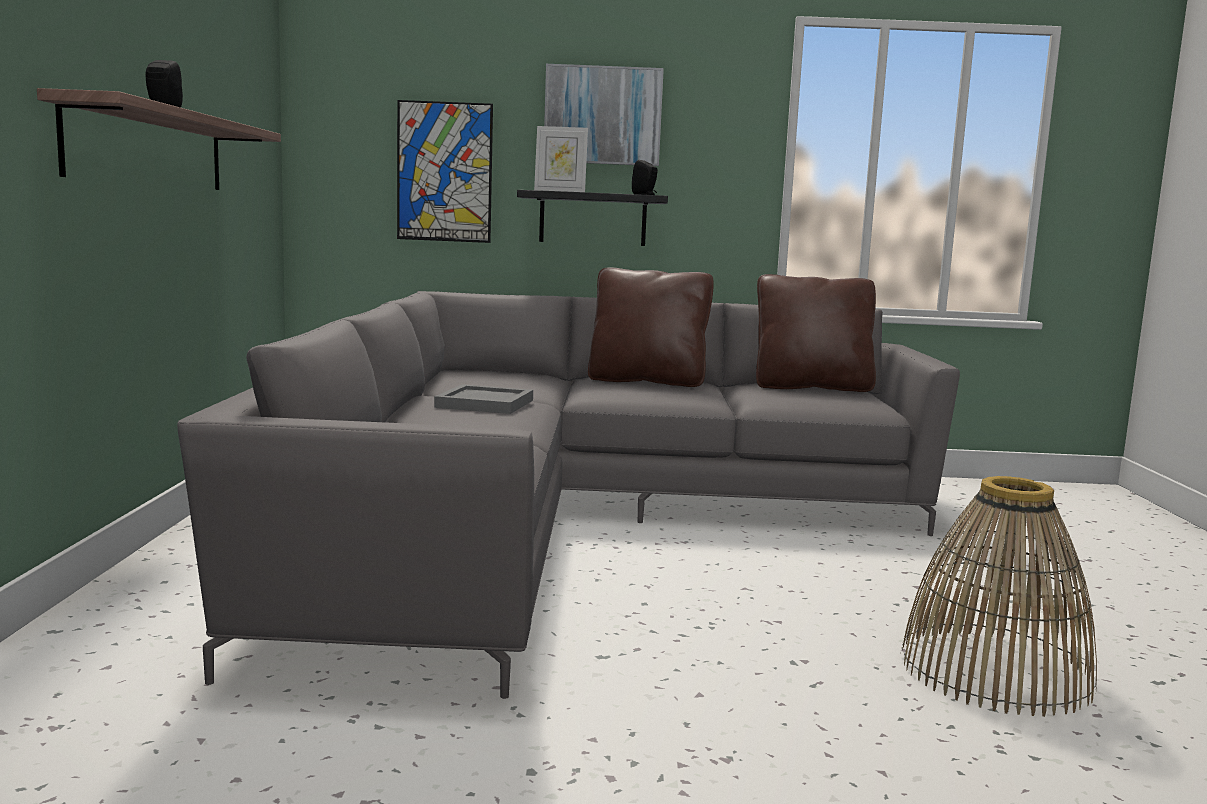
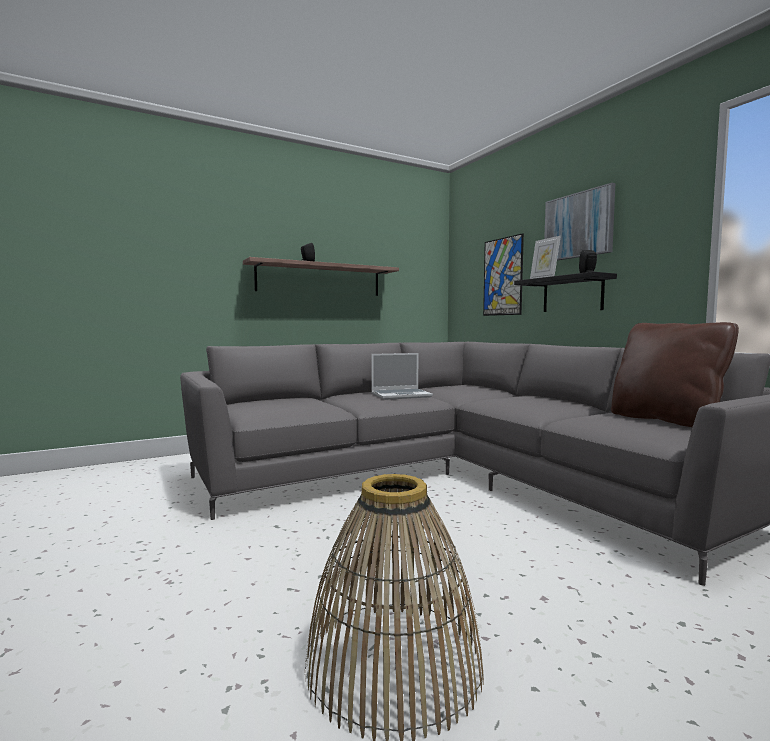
camera: 60 degrees right, 5 degrees down
grey tray [434,384,533,414] -> laptop [371,353,433,400]
brown pillow [588,267,714,387] -> none

